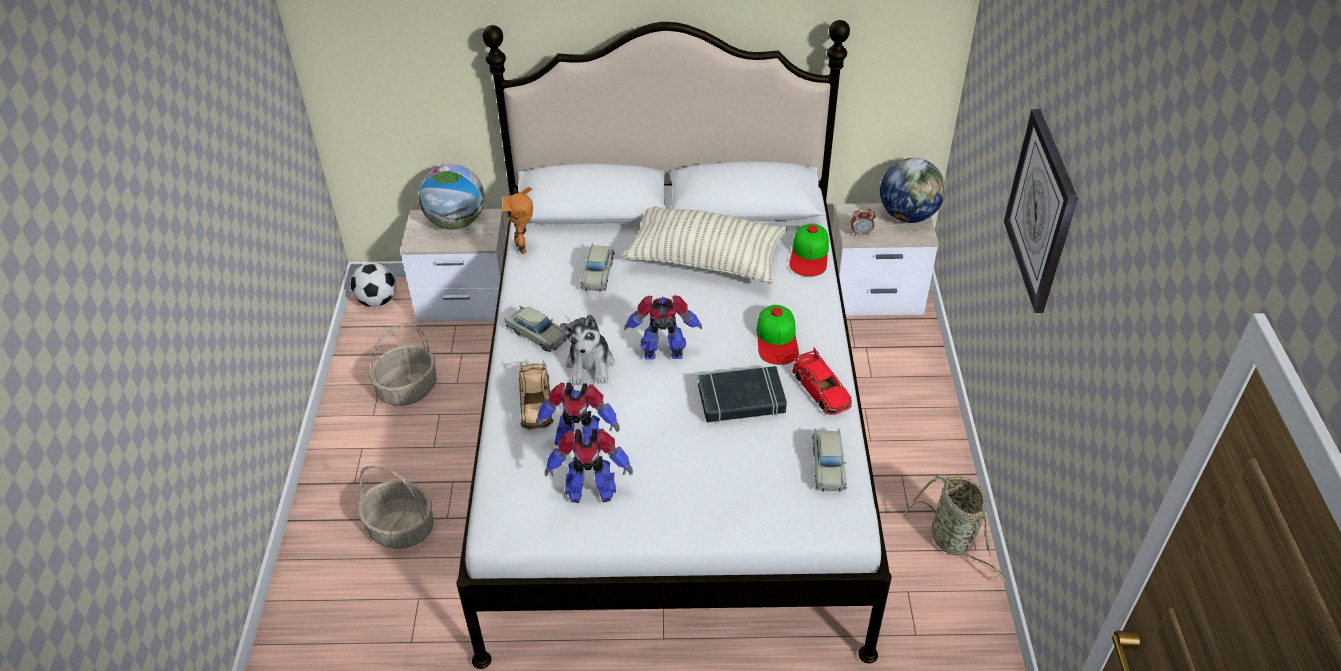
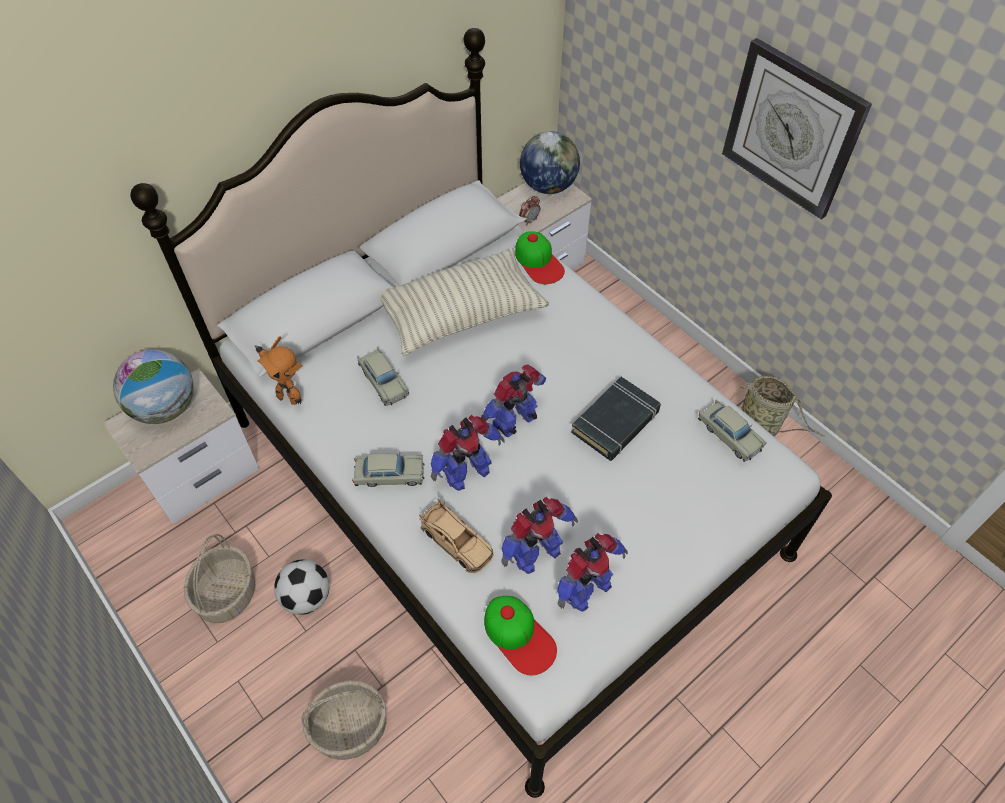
camera: 40 degrees left, 10 degrees up
football [350,262,396,307] -> football moved to [274,560,329,615]
plush toy [560,315,615,385] -> toy robot [431,415,504,491]
cap [756,305,799,365] -> cap moved to [484,596,557,675]
red toy car [792,347,852,415] -> none

